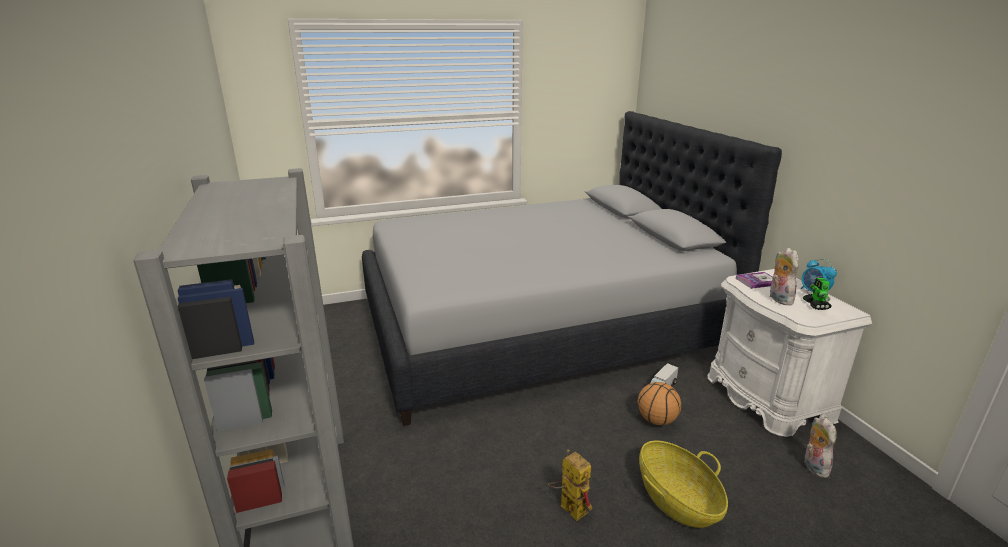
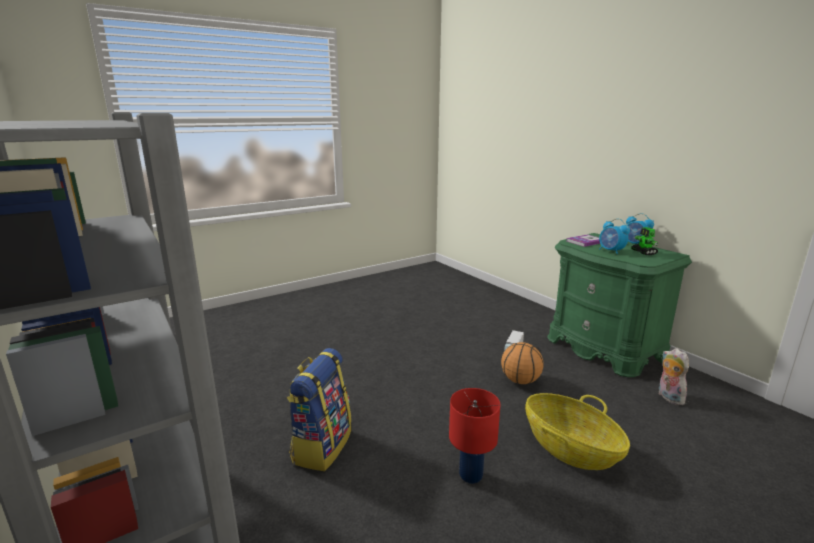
camera: 15 degrees left, 5 degrees down
grey bed [362,111,782,426] -> none
toy robot [548,449,592,521] -> red table lamp [449,388,500,484]
white nightstand [707,269,872,437] -> green nightstand [547,233,692,377]
plush toy [770,248,799,305] -> alarm clock [599,218,630,254]
none -> backpack [287,348,351,471]

